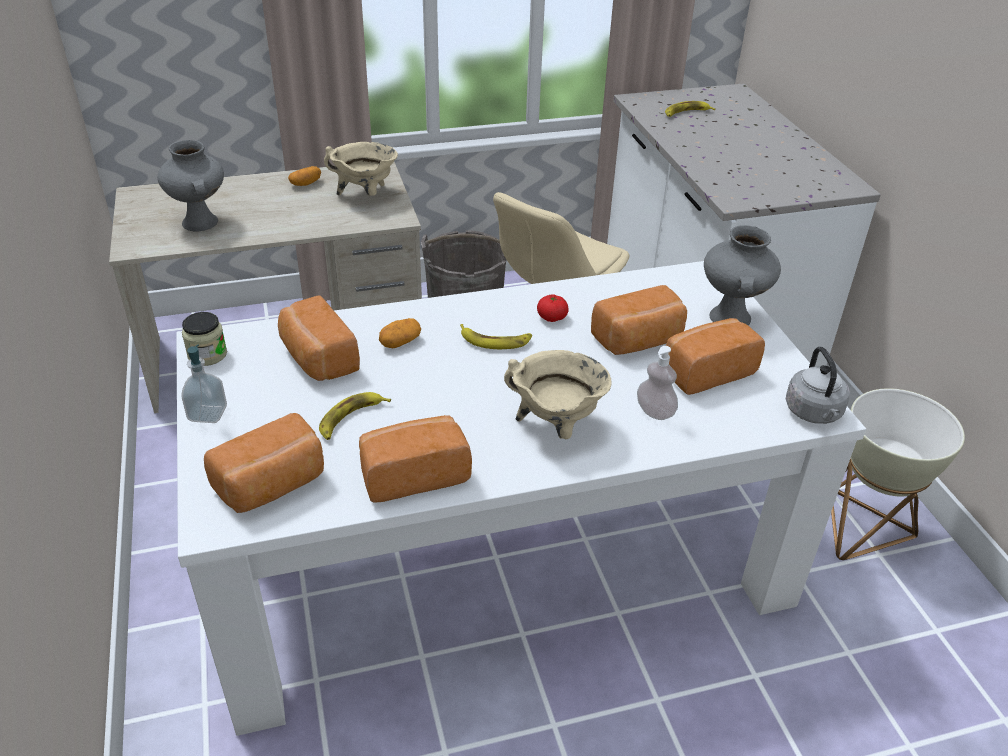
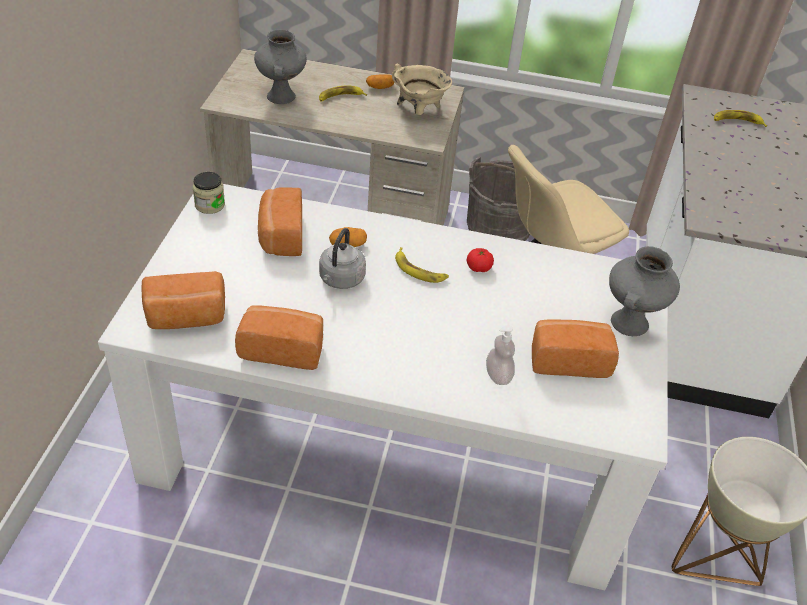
camera: 25 degrees right, 5 degrees up
soap dispenser [181,345,227,423] -> none
banana [319,392,391,440] -> banana moved to [319,85,367,102]
beige cooking pot [504,350,612,439] -> none
bread [591,285,687,355] -> none
grey kettle [786,347,850,424] -> grey kettle moved to [319,228,366,289]

